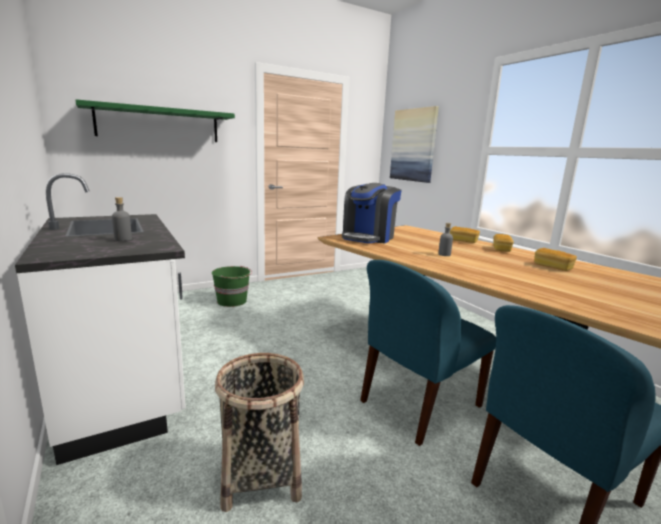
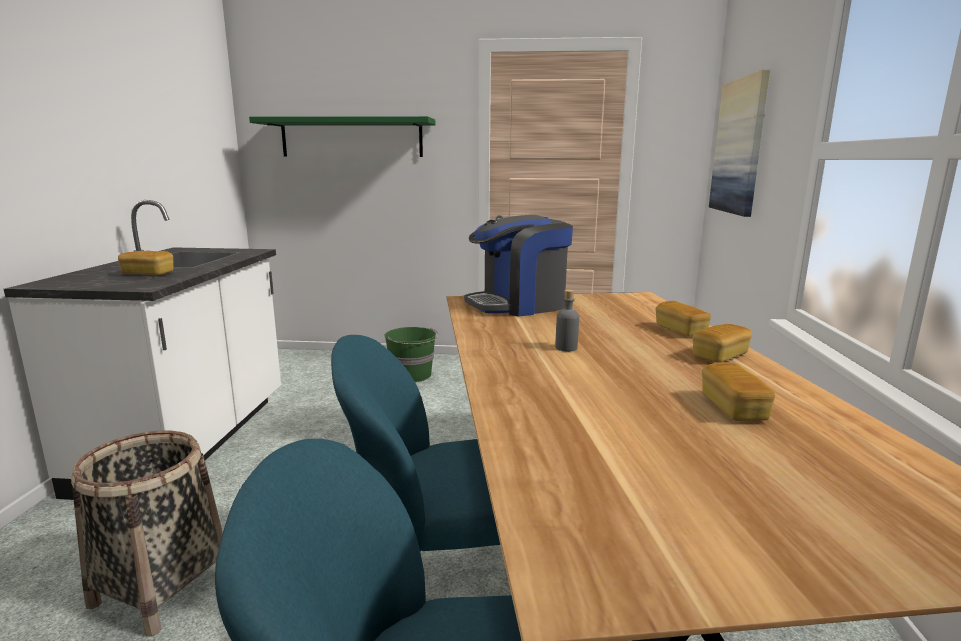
camera: 35 degrees right, 0 degrees up
grey bottle [112,197,132,241] -> bread [118,251,174,275]

